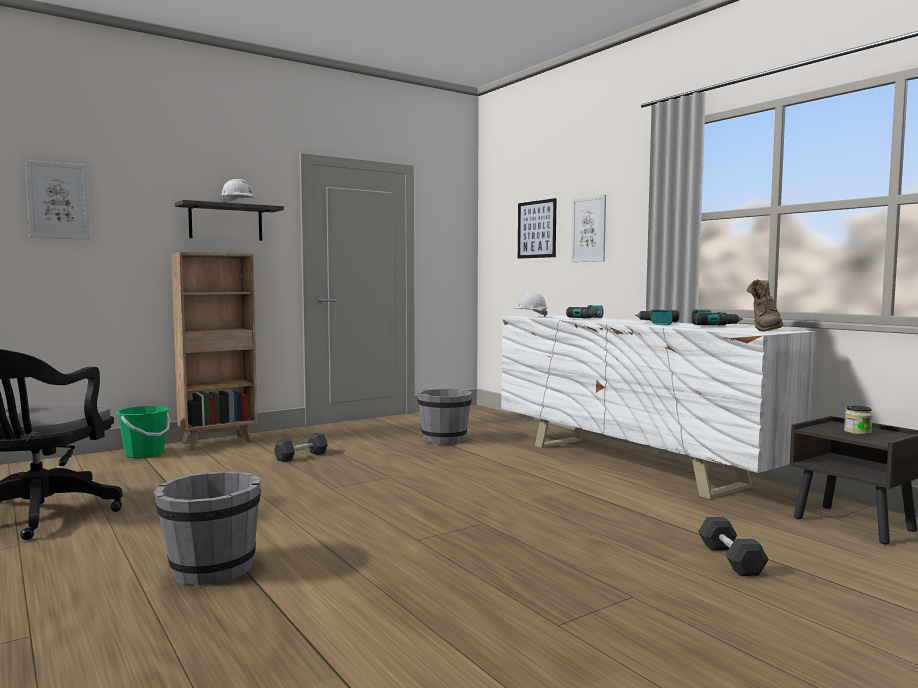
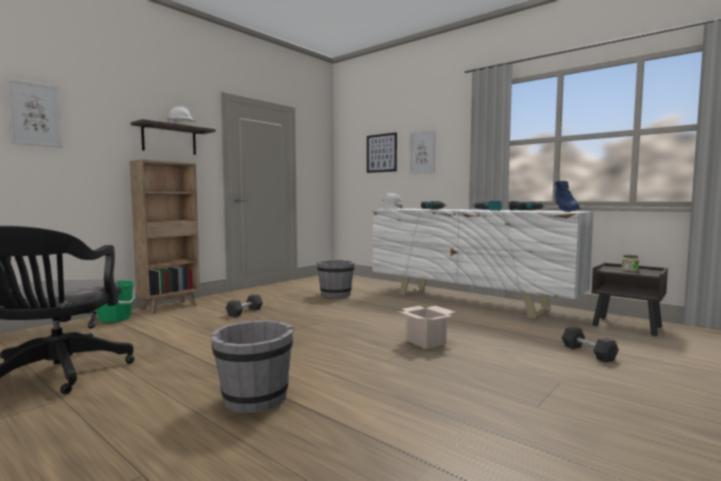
camera: 15 degrees left, 0 degrees up
brown boot [746,279,784,332] -> blue boot [554,180,580,212]
none -> cardboard box [397,305,455,349]

